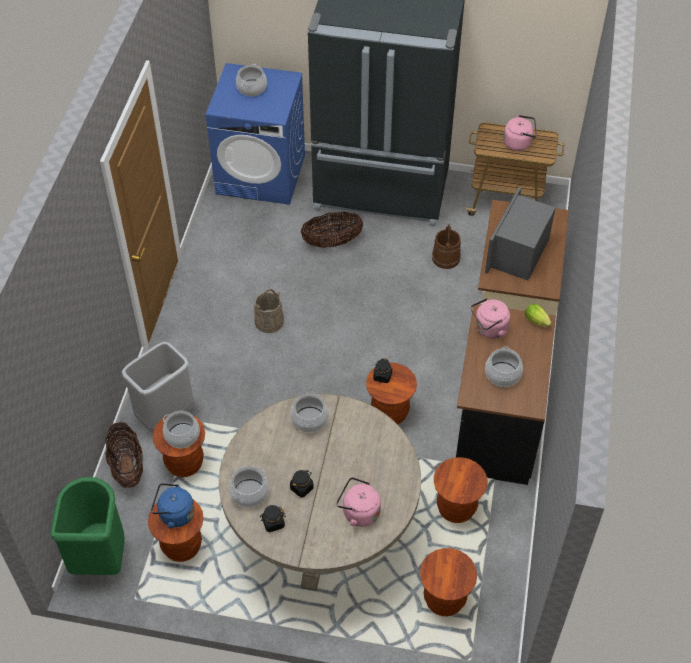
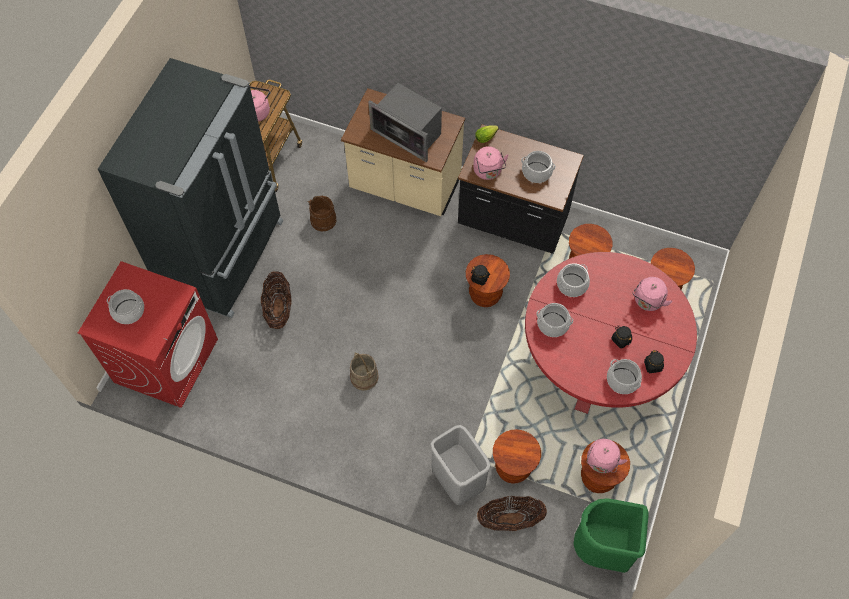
camera: 80 degrees left, 10 degrees up
blue kettle [151,483,195,529] -> pink kettle [587,439,627,473]
cooking pot [163,411,200,448] -> cooking pot moved to [557,263,590,297]
blue washing machine [206,63,305,205] -> red washing machine [78,261,218,408]
beige dining table [219,394,421,591] -> red dining table [525,252,697,414]

